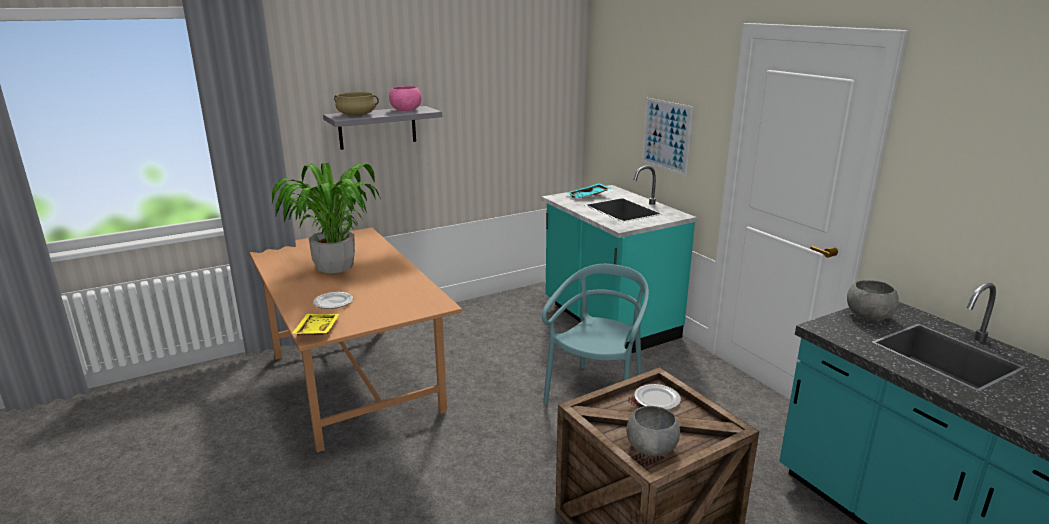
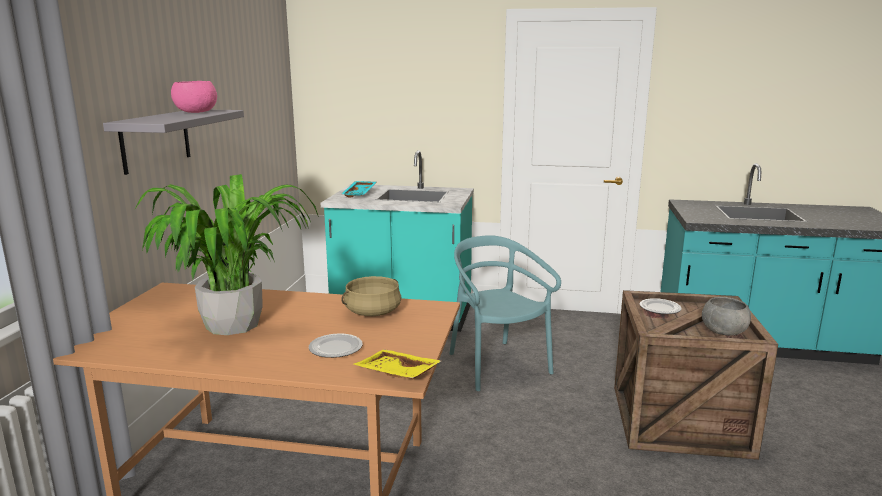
camera: 50 degrees left, 5 degrees down
beige cooking pot [334,92,379,116] -> beige cooking pot moved to [341,276,402,316]
picture [642,98,693,176] -> none
grey bowl [847,280,899,320] -> none

